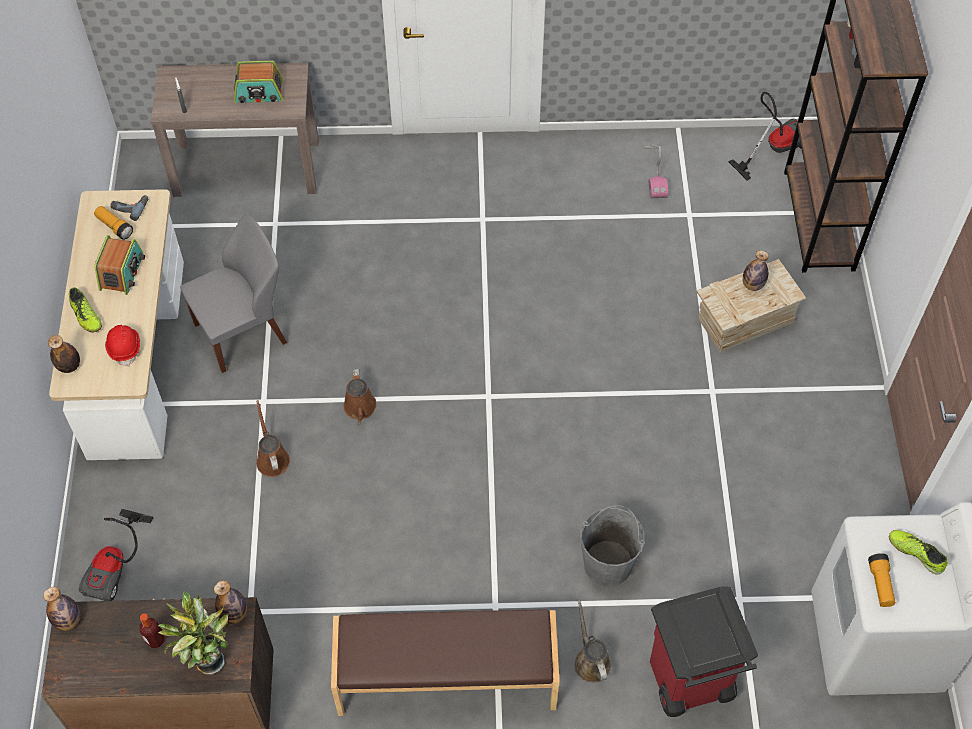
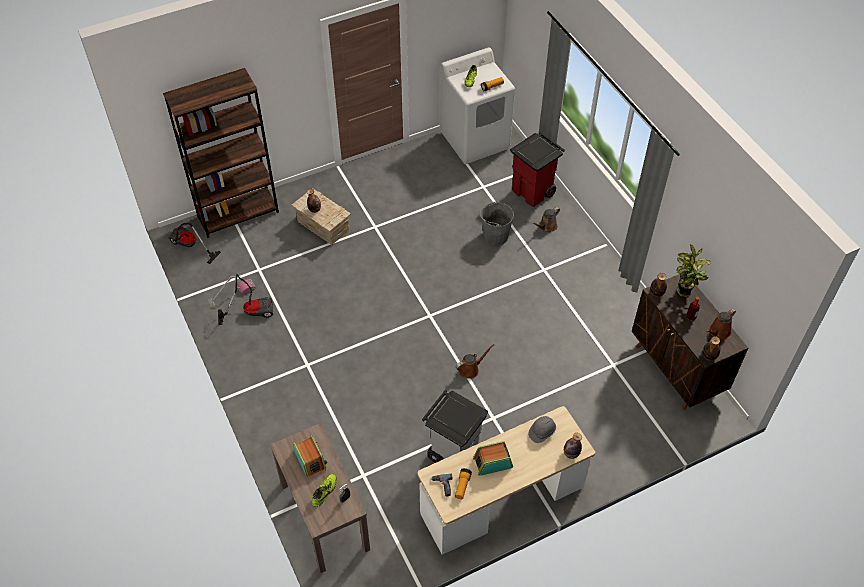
camera: 115 degrees left, 5 degrees down
shoe [69,287,102,333] -> shoe moved to [312,474,337,507]
vacuum cleaner [79,509,154,601] -> vacuum cleaner moved to [218,274,273,325]
red hard hat [105,325,140,366] -> grey hard hat [528,416,556,443]
grey chair [180,214,287,373] -> grey trash can [422,390,488,463]
brown watering can [256,400,290,477] -> brown watering can moved to [706,309,736,339]
brown bench [331,609,560,716] -> none

